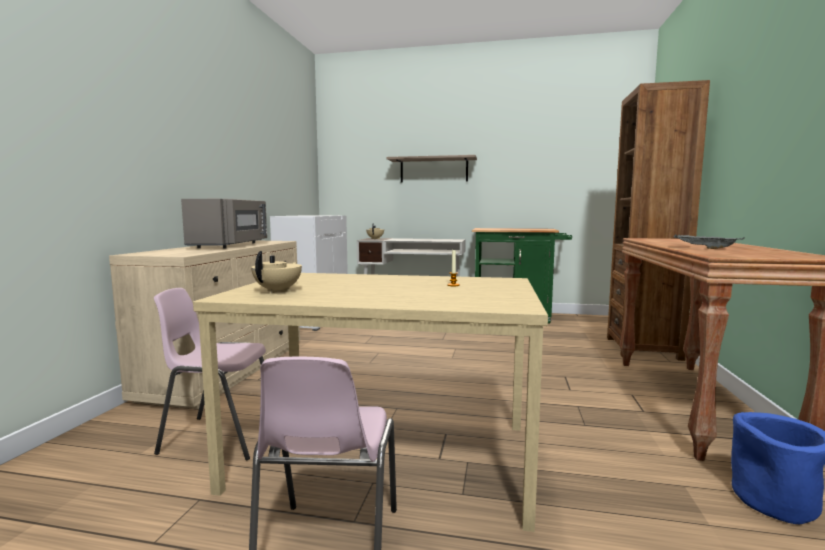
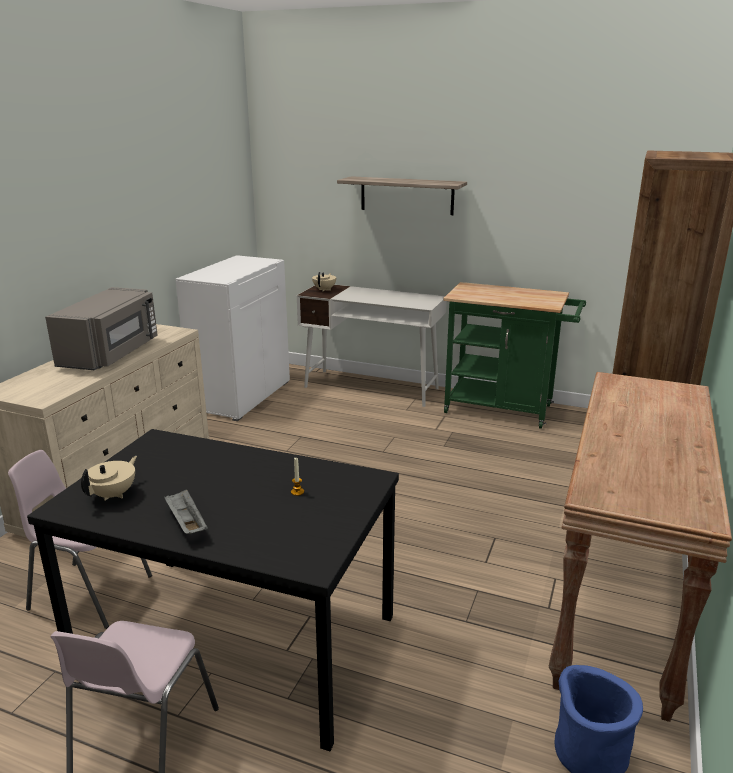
camera: 10 degrees right, 15 degrees up
beige dining table [193,273,548,532] -> black dining table [27,429,399,751]
grey tray [674,234,744,249] -> grey tray moved to [164,489,208,534]

